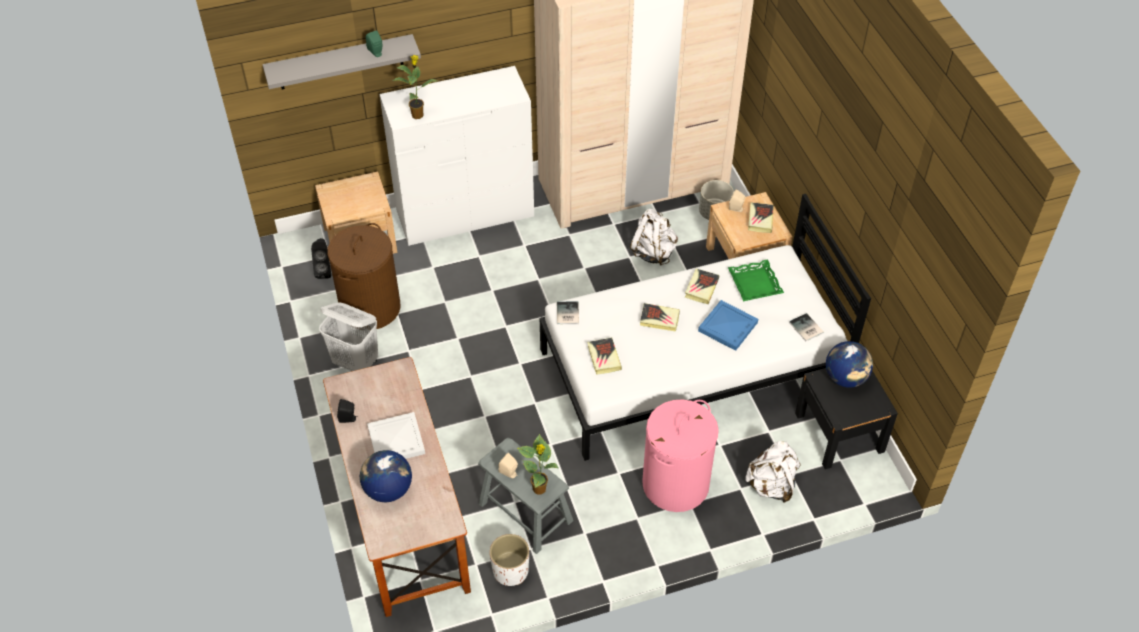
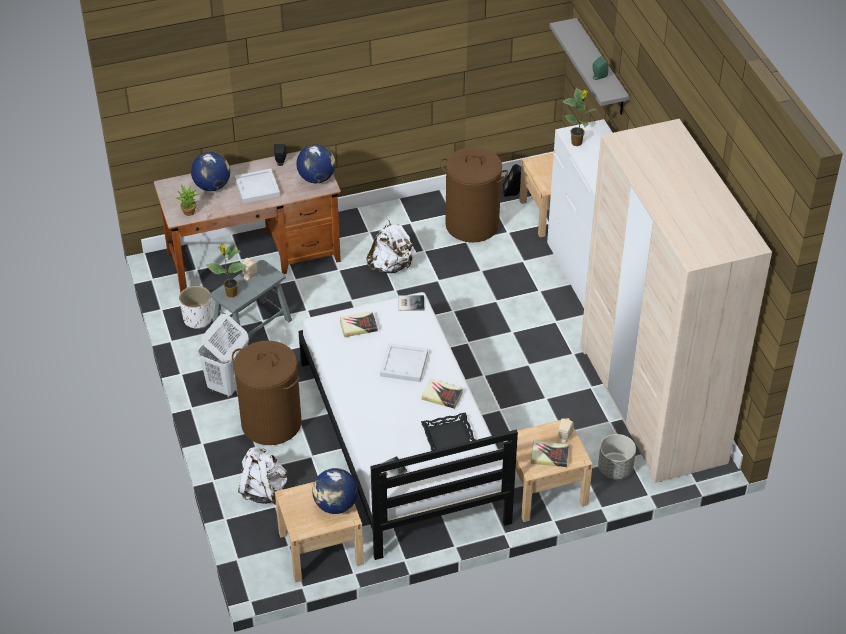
camera: 90 degrees right, 5 degrees down
white laundry basket [319,302,378,371] -> white laundry basket moved to [198,314,249,398]
white backpack [630,209,678,265] -> white backpack moved to [366,220,416,273]
book [640,303,680,332] -> white tray [380,343,428,382]
pink laundry basket [642,399,719,512] -> brown laundry basket [232,341,302,445]
blue tray [698,300,758,351] -> none
green tray [728,259,784,301] -> black tray [421,412,475,451]
black nightstand [795,368,898,469] -> beige nightstand [275,482,364,583]
none -> potted plant [176,183,201,216]
none -> globe [296,144,335,183]

